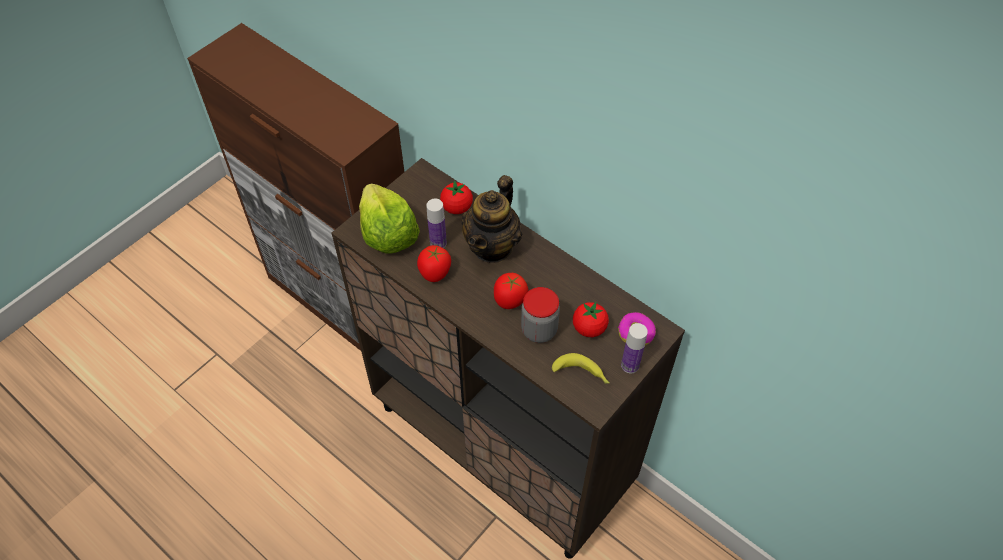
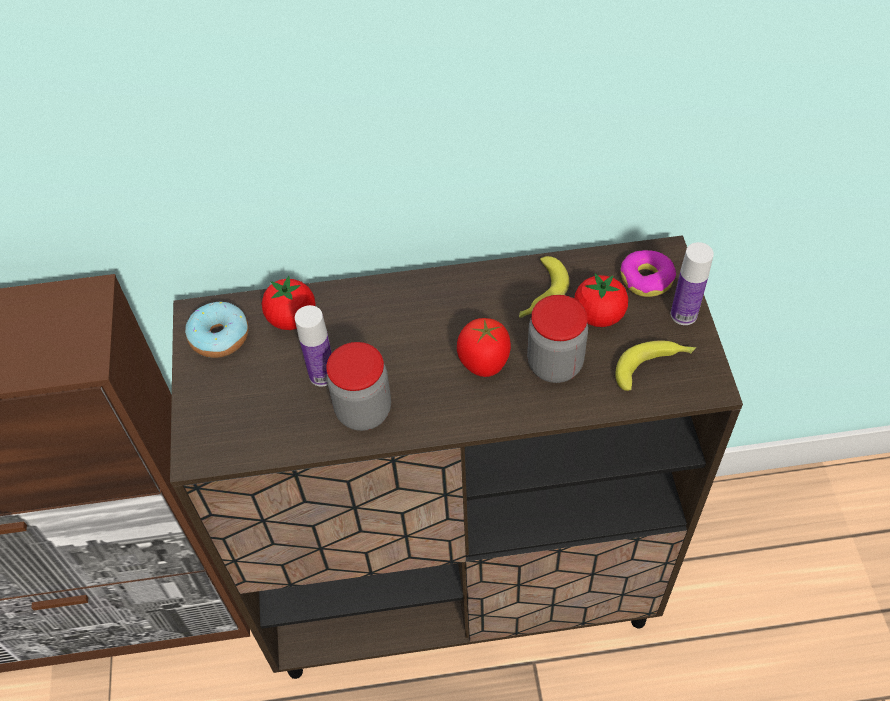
camera: 45 degrees left, 0 degrees up
lettuce [359,183,420,254] -> none
tomato [417,245,451,282] -> jar [326,342,391,431]
teapot [461,175,522,263] -> none
none -> donut [185,302,249,358]
none -> banana [519,256,570,318]

